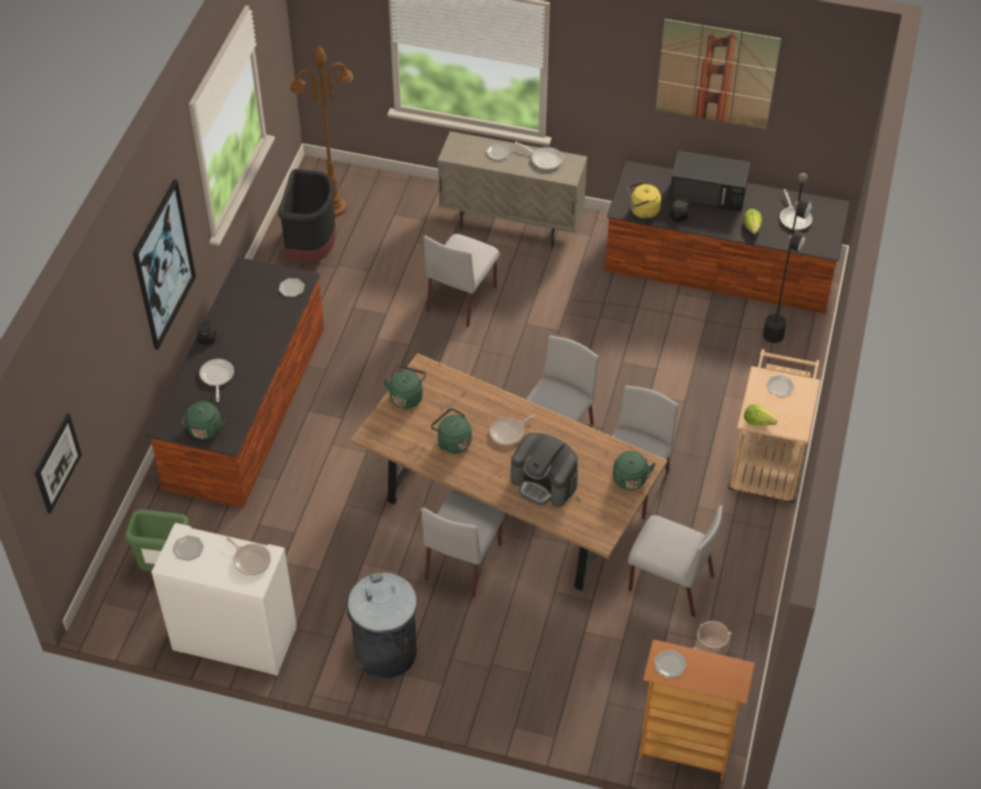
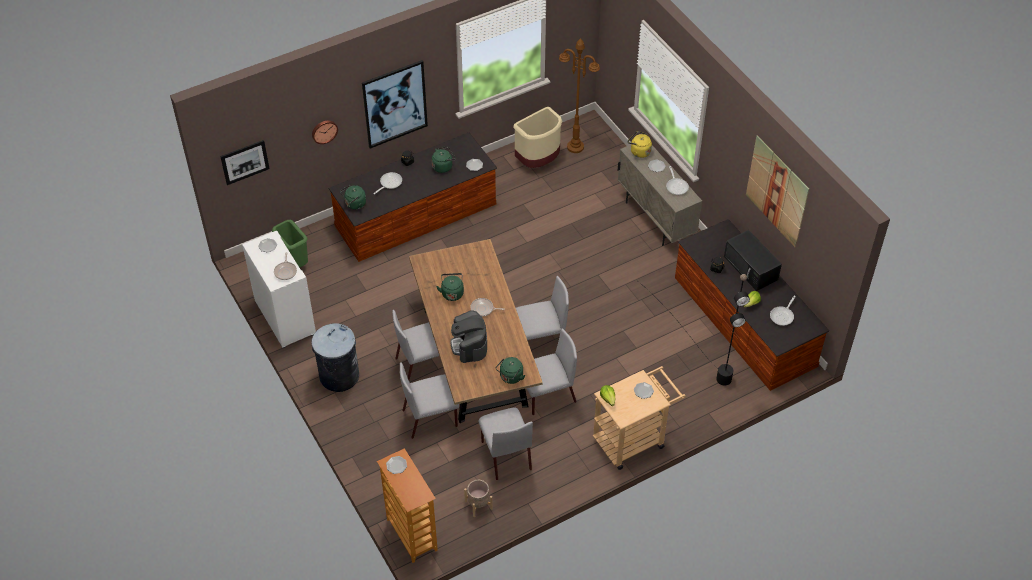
camera: 45 degrees right, 0 degrees up
black trash can [278,169,336,262] -> beige trash can [513,107,562,168]
green kettle [383,365,426,409] -> green kettle moved to [432,146,456,173]
grey chair [423,234,500,327] -> grey chair moved to [400,362,459,439]
yellow kettle [628,182,661,219] -> yellow kettle moved to [628,131,652,158]
none -> wall clock [312,120,338,144]

